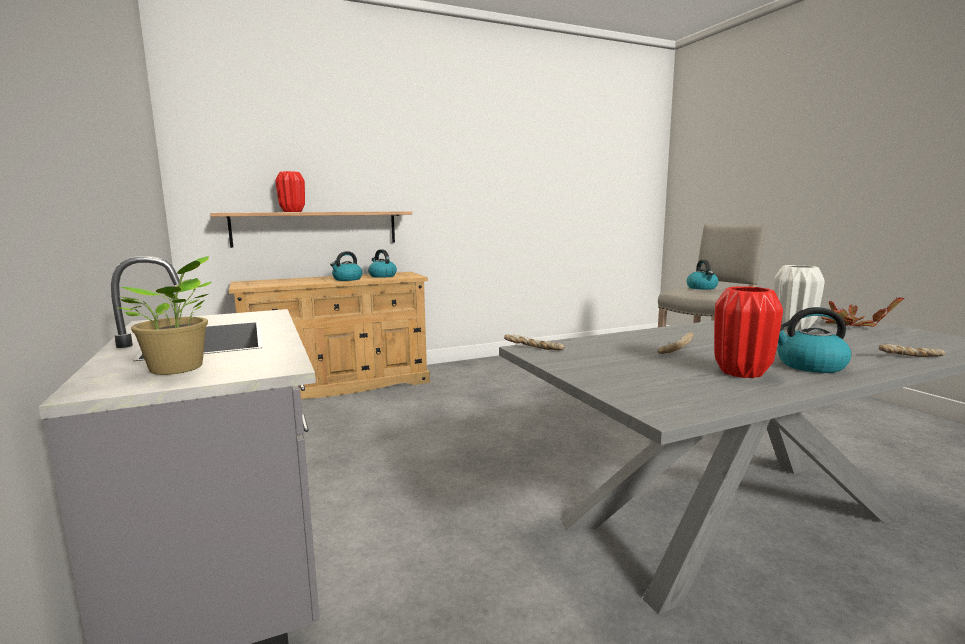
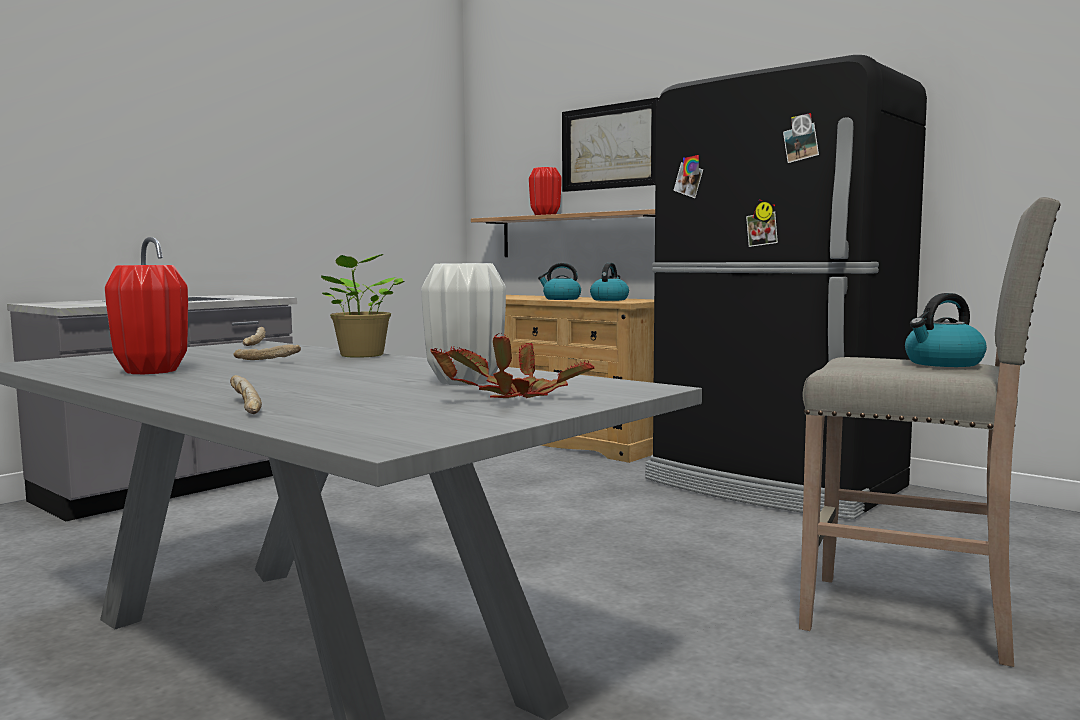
camera: 65 degrees right, 5 degrees down
potted plant [117,256,212,375] -> potted plant moved to [321,254,405,358]
kettle [778,307,851,373] -> none
none -> picture [562,98,659,192]
none -> black fridge [645,55,927,520]

